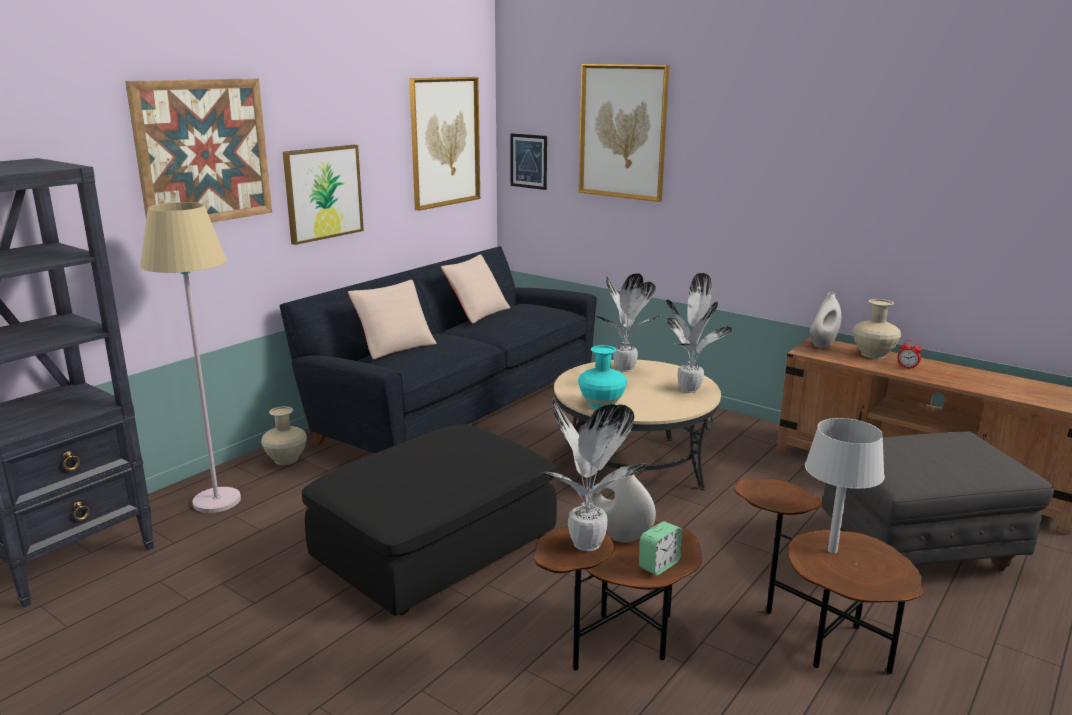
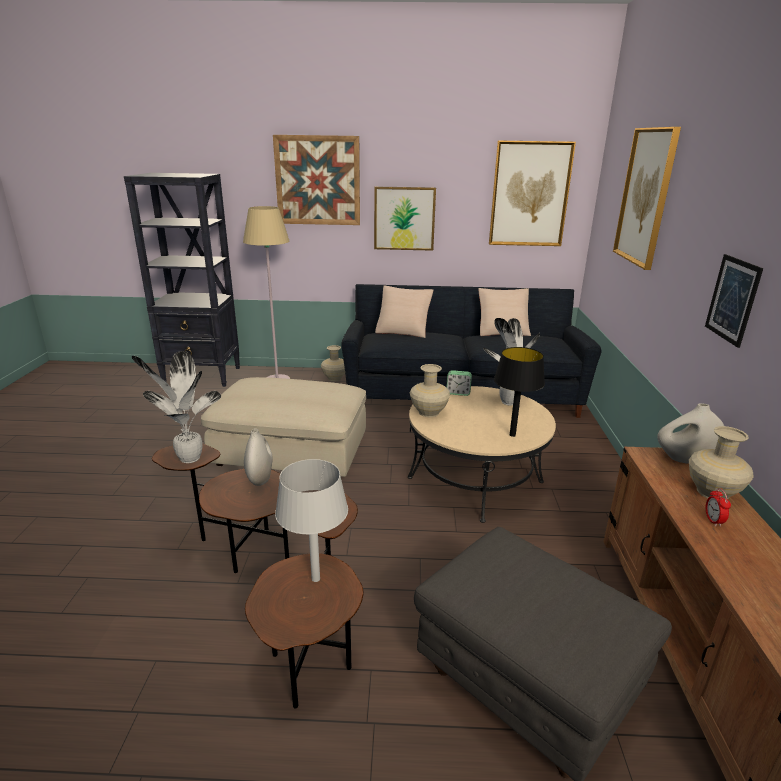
camera: 55 degrees right, 5 degrees up
black ottoman [302,424,557,616] -> beige ottoman [201,377,366,477]
picture [510,133,547,190] -> picture moved to [705,254,763,348]
turquoise vase [578,345,627,409] -> beige vase [410,364,450,417]
alarm clock [639,521,682,575] -> alarm clock moved to [446,370,472,396]
potted plant [666,273,732,393] -> black table lamp [494,347,545,437]

